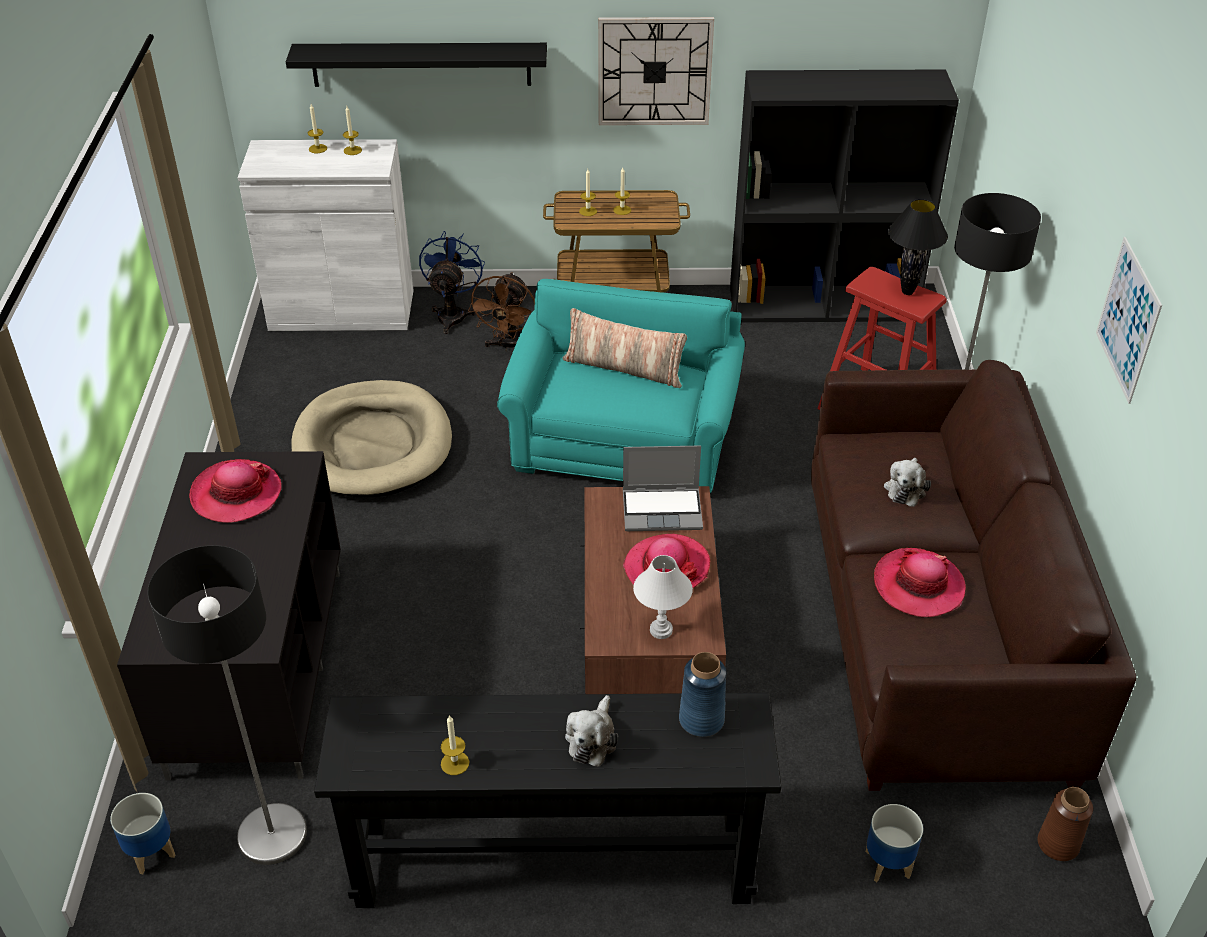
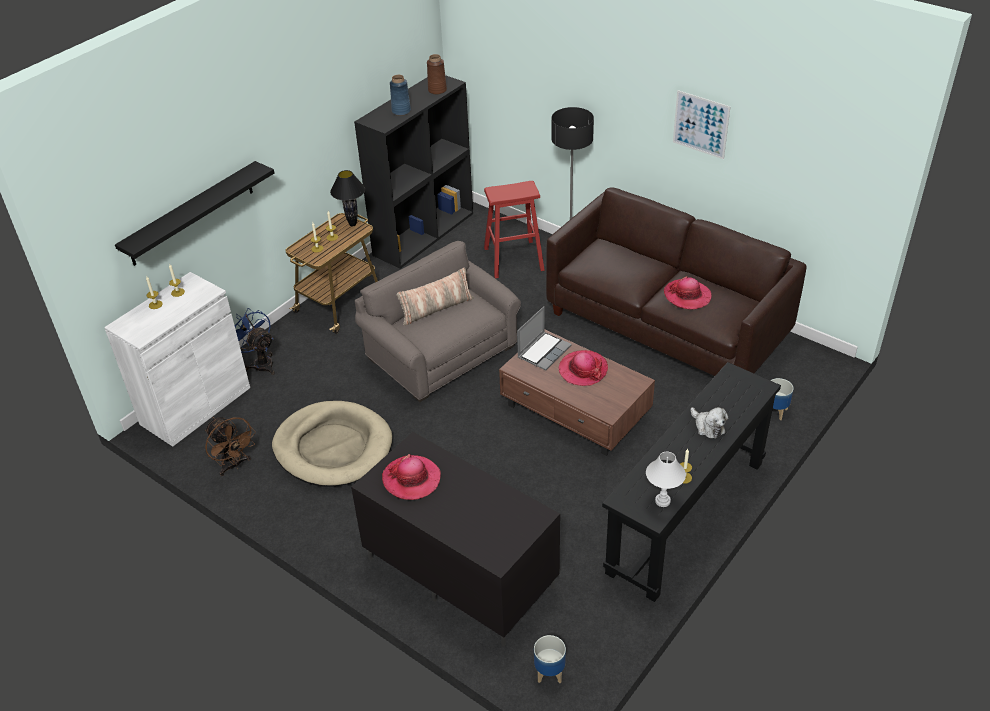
camera: 50 degrees left, 0 degrees up
floor lamp [147,545,307,865] -> none
brown fan [468,272,535,351] -> brown fan moved to [205,417,256,476]
turquoise armchair [497,279,745,493] -> grey armchair [355,241,521,402]
wall clock [598,17,714,125] -> none
white table lamp [633,555,693,639] -> white table lamp moved to [646,452,686,507]
blue vase [679,652,726,737] -> blue vase moved to [390,75,411,116]
plush toy [884,458,931,507] -> none
black table lamp [888,199,948,295] -> black table lamp moved to [330,170,365,226]
brown vase [1038,787,1093,861] -> brown vase moved to [427,54,447,95]

